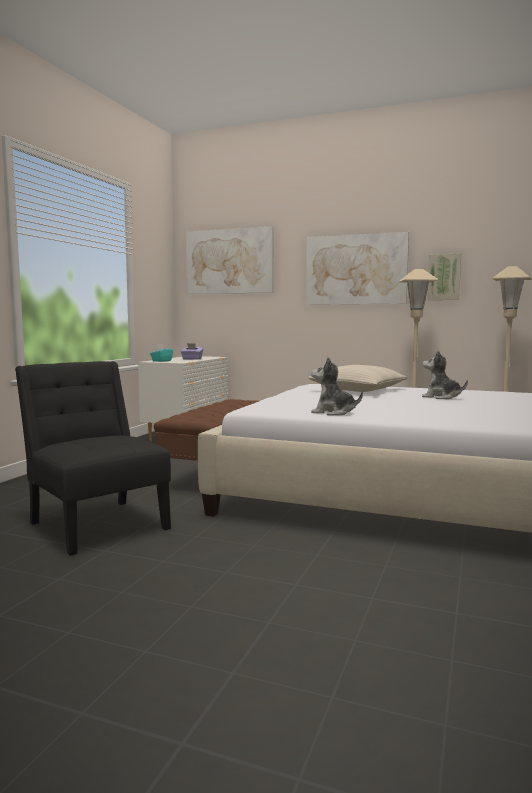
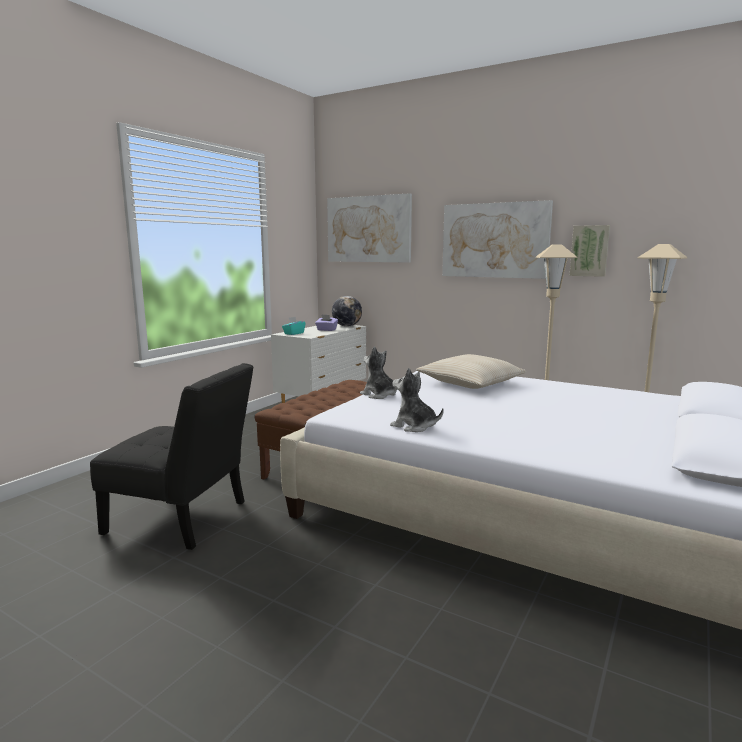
camera: 10 degrees right, 5 degrees up
black chair [15,361,171,556] -> black chair turned 135 degrees clockwise [90,363,253,550]
plush toy [422,350,468,399] -> plush toy moved to [360,347,397,399]
none -> globe [332,296,362,327]

